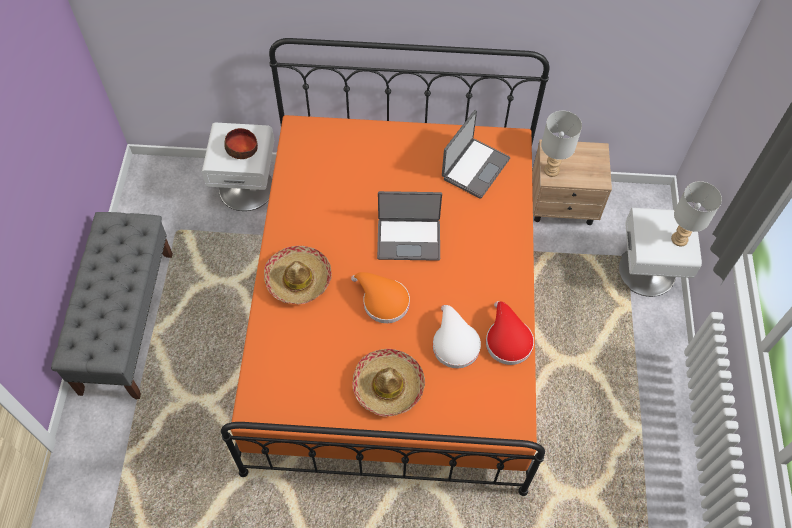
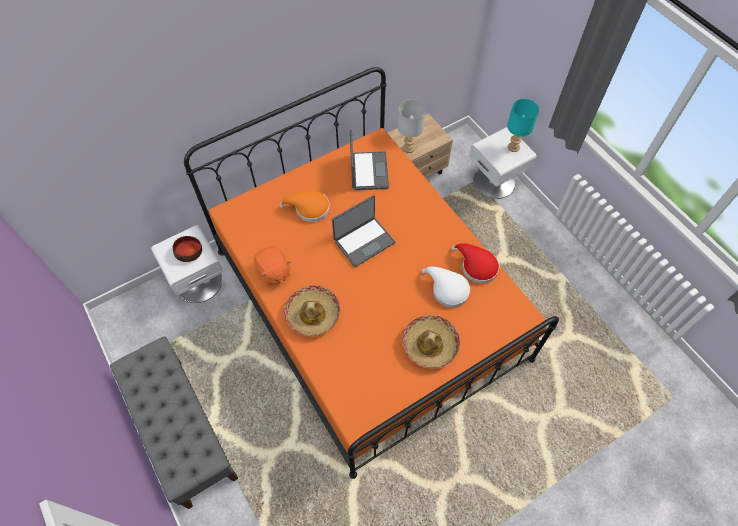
camera: 35 degrees left, 0 degrees up
orange hat [351,272,410,323] -> orange hat moved to [279,190,330,222]
grey table lamp [671,181,722,246] -> turquoise table lamp [507,99,539,152]
none -> orange plush toy [254,246,291,285]

